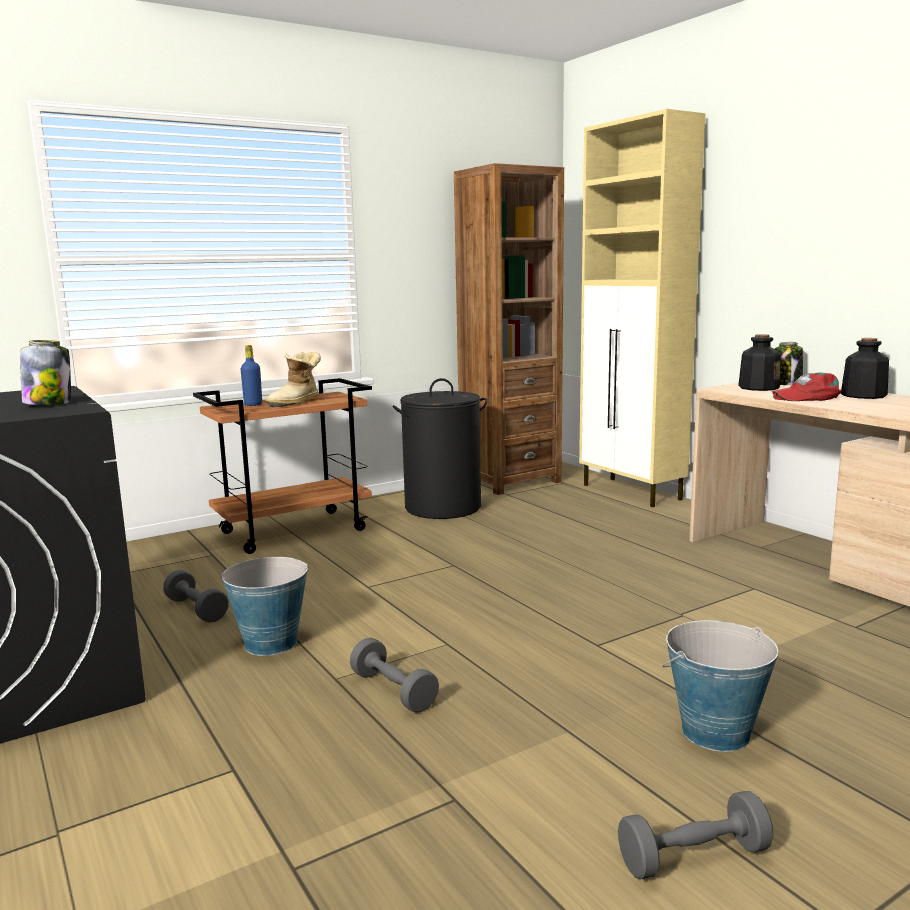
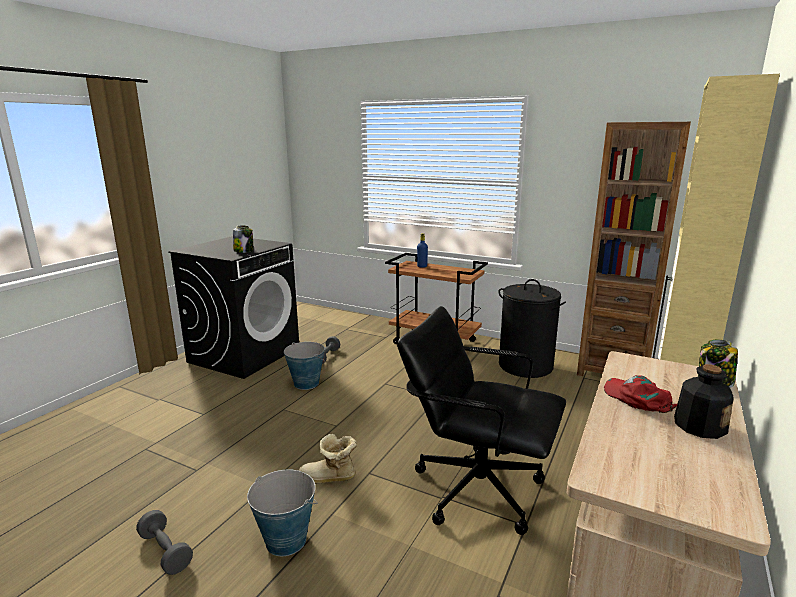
camera: 60 degrees right, 5 degrees up
boot [266,352,321,407] -> boot moved to [299,434,357,483]
grey dumbbell [350,638,439,713] -> none
bottle [738,334,780,391] -> none
none -> black office chair [397,306,566,535]

